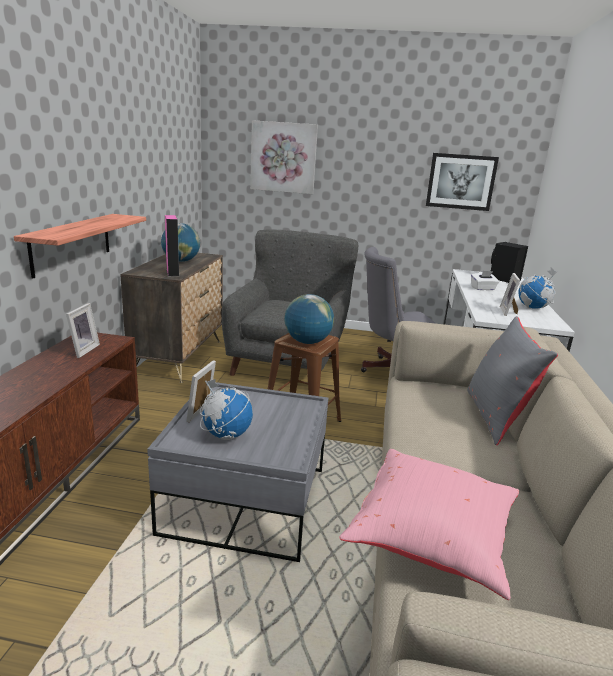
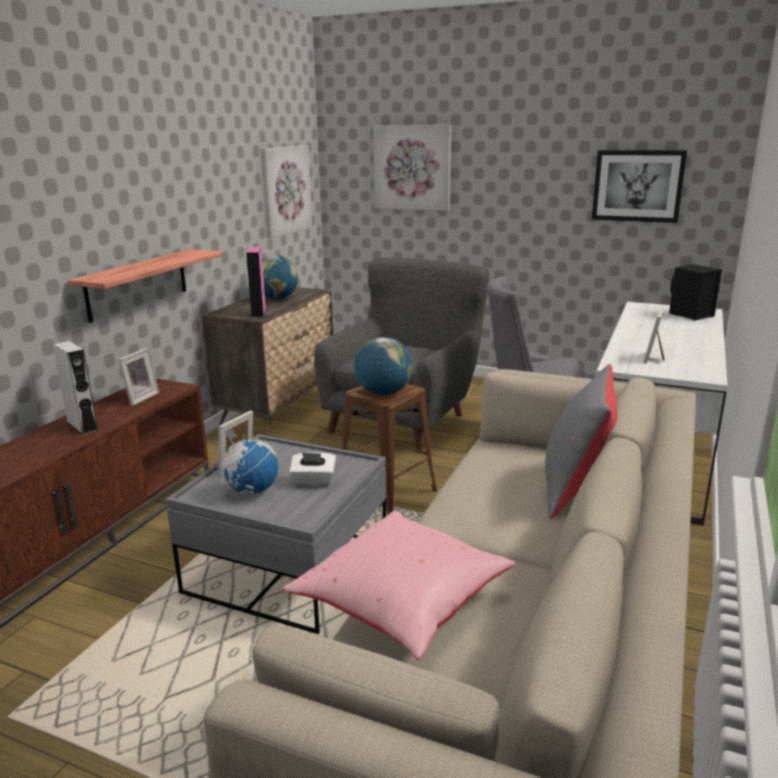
camera: 15 degrees right, 0 degrees up
white tissue box [471,271,499,290] -> white tissue box moved to [290,452,336,486]
globe [519,268,557,309] -> none
none -> grey speaker [53,341,98,434]
none -> picture [260,146,312,238]

